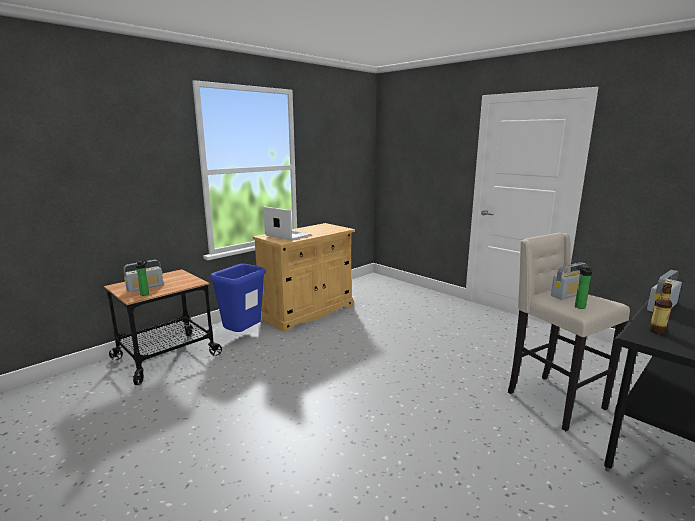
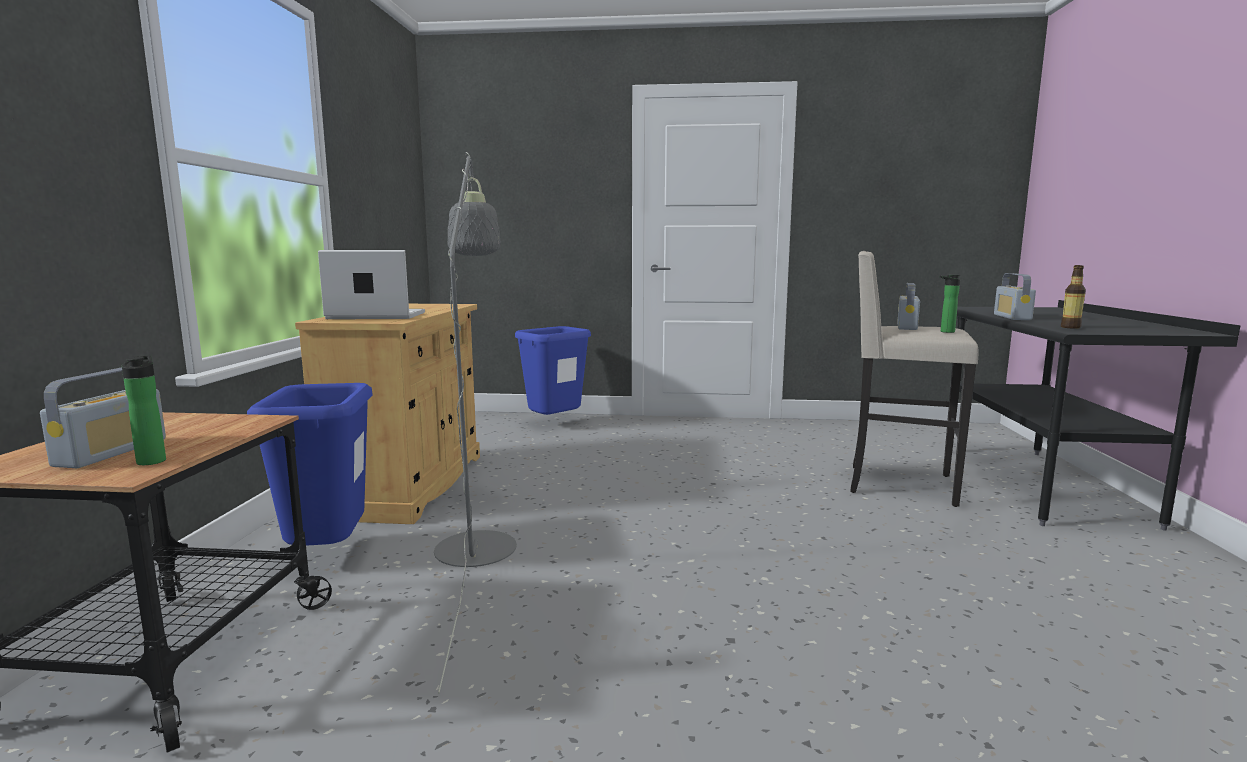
camera: 40 degrees left, 5 degrees down
none -> grey floor lamp [434,152,517,694]
none -> blue trash can [515,326,591,415]

